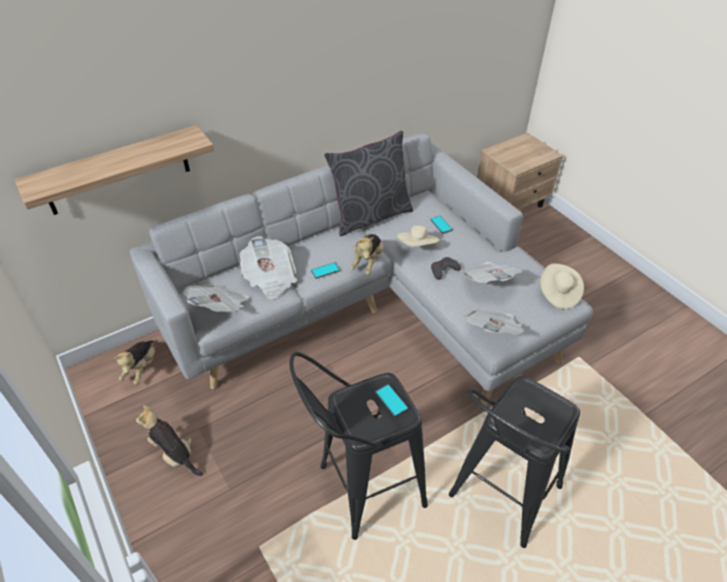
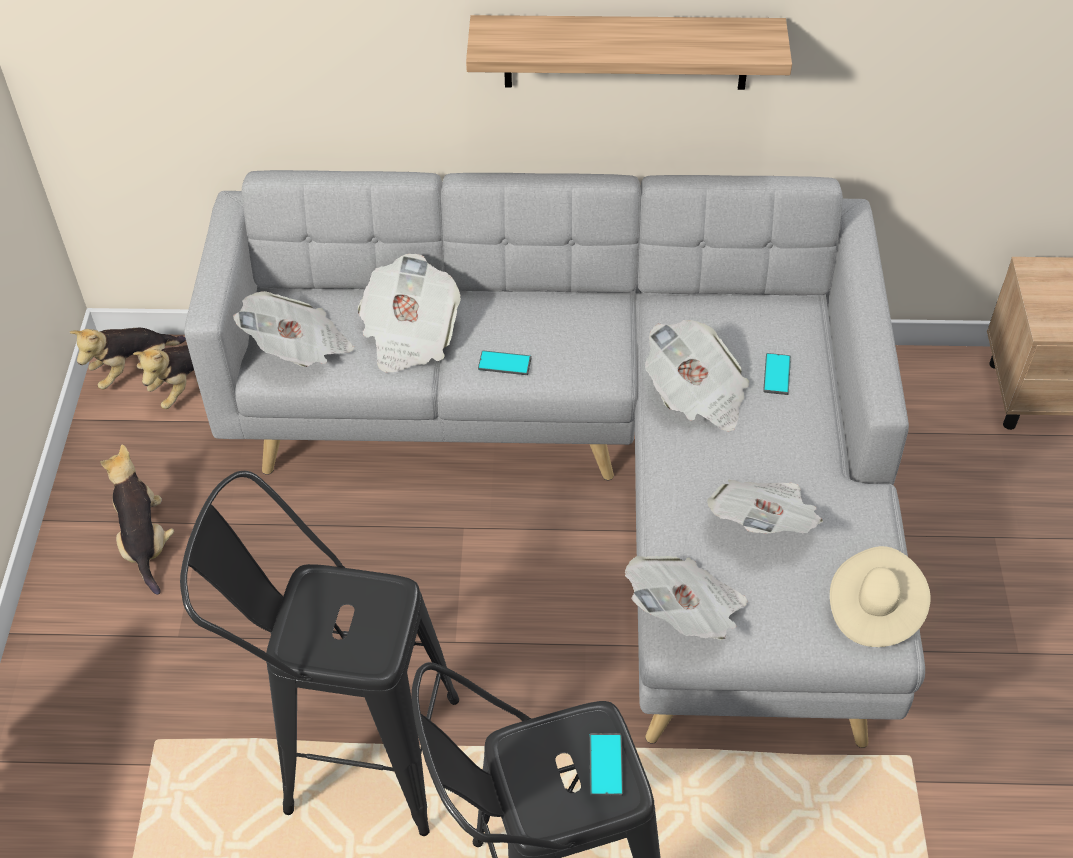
camera: 35 degrees right, 5 degrees up
shelf [14,125,214,215] -> shelf moved to [466,15,792,90]
grey pillow [324,131,413,236] -> none
plush toy [350,234,384,275] -> plush toy moved to [70,328,186,390]
phone [375,384,408,417] -> phone moved to [590,733,623,796]
beige hat [397,225,440,246] -> newspaper [645,320,749,432]
grey game controller [431,257,461,280] -> none

